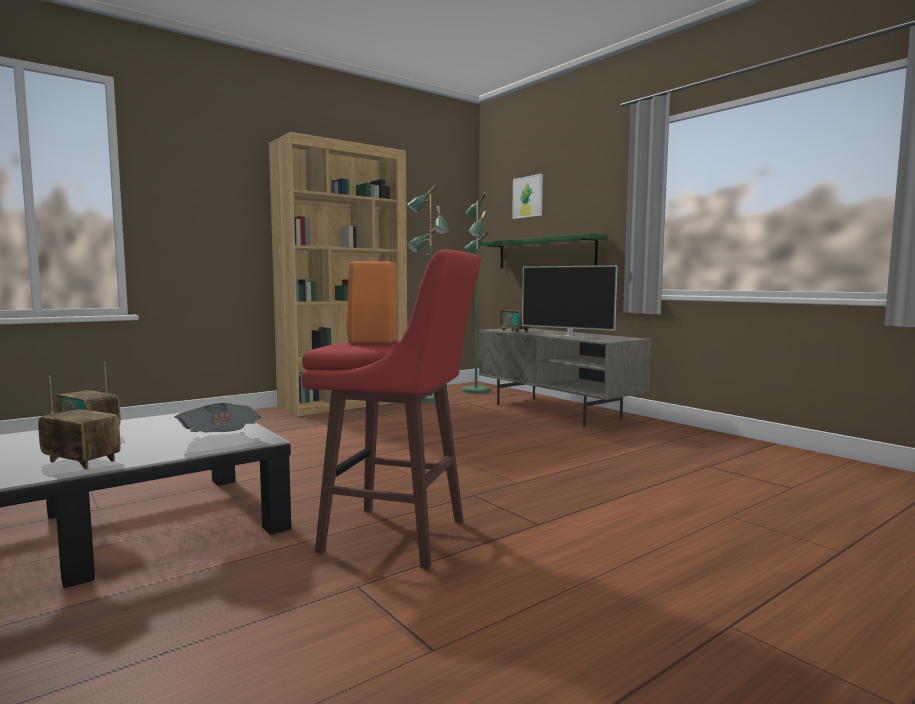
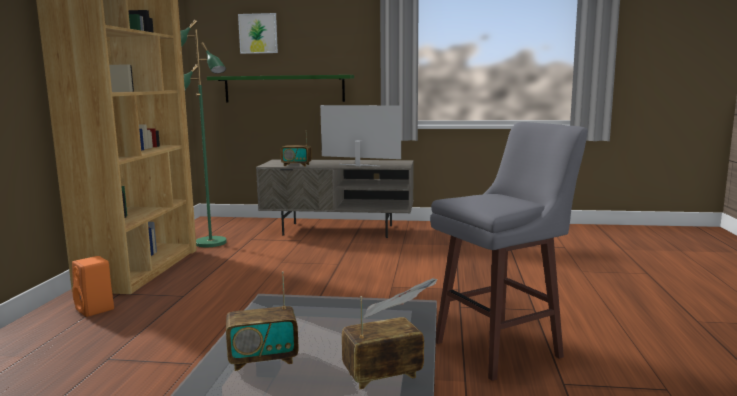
camera: 45 degrees left, 5 degrees up
red stool [301,249,481,569] -> grey stool [430,122,588,381]
orange speaker [346,261,397,344] -> orange speaker moved to [72,256,114,317]
green floor lamp [462,192,490,393] -> none
television [522,265,618,338] -> television turned 150 degrees counterclockwise [320,105,401,166]

